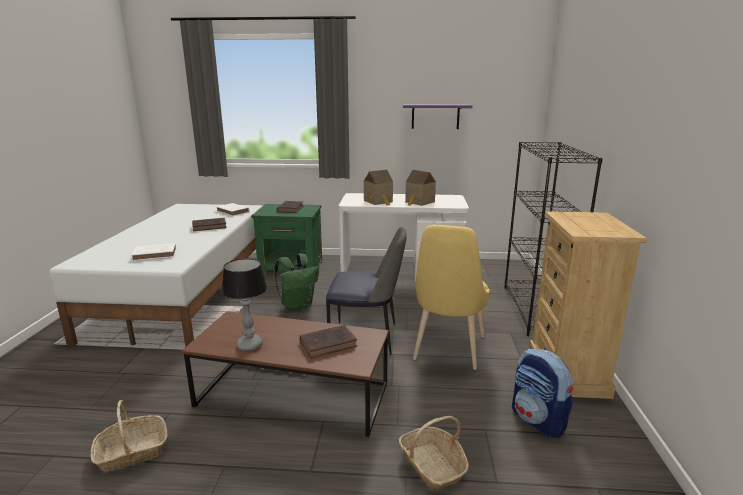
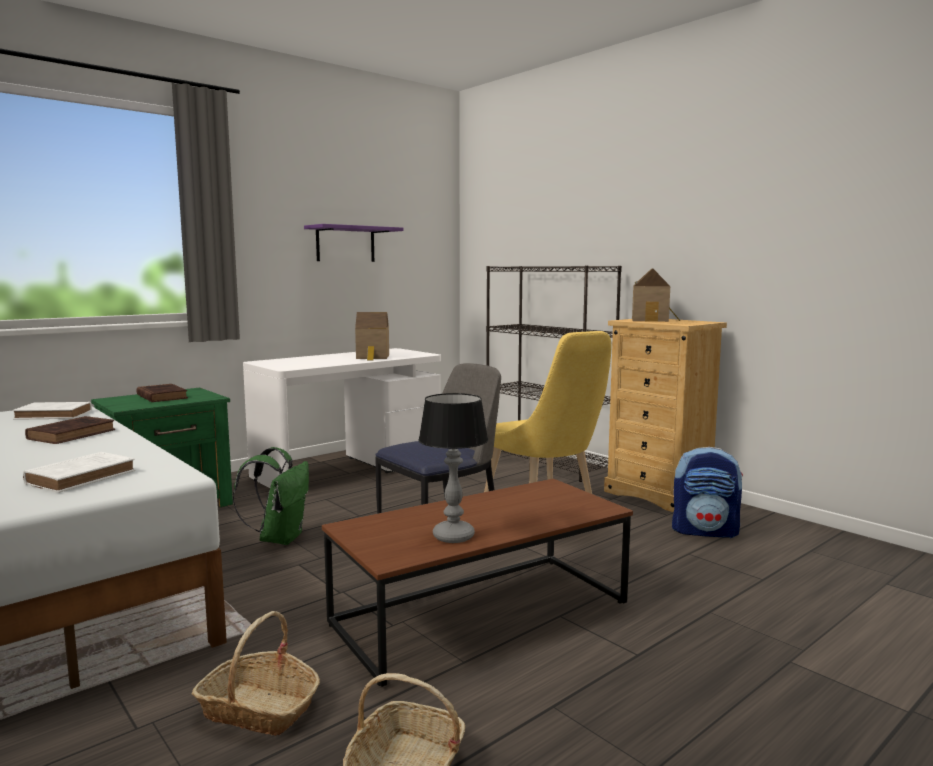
camera: 45 degrees left, 10 degrees down
brown book [300,325,357,358] -> none
toy house [364,169,393,206] -> toy house moved to [632,268,680,322]
basket [399,416,469,490] -> basket moved to [192,611,320,736]

